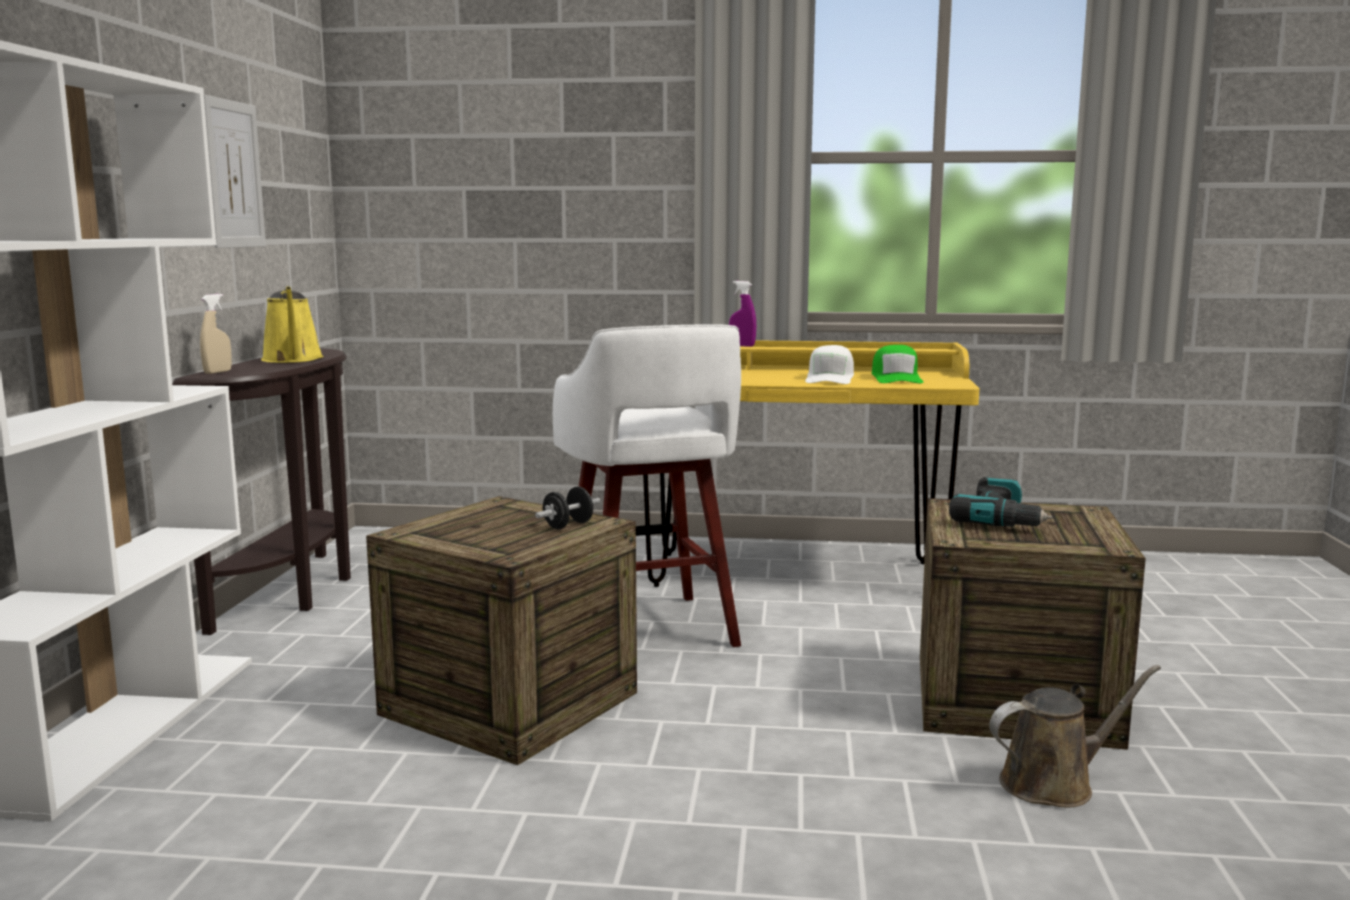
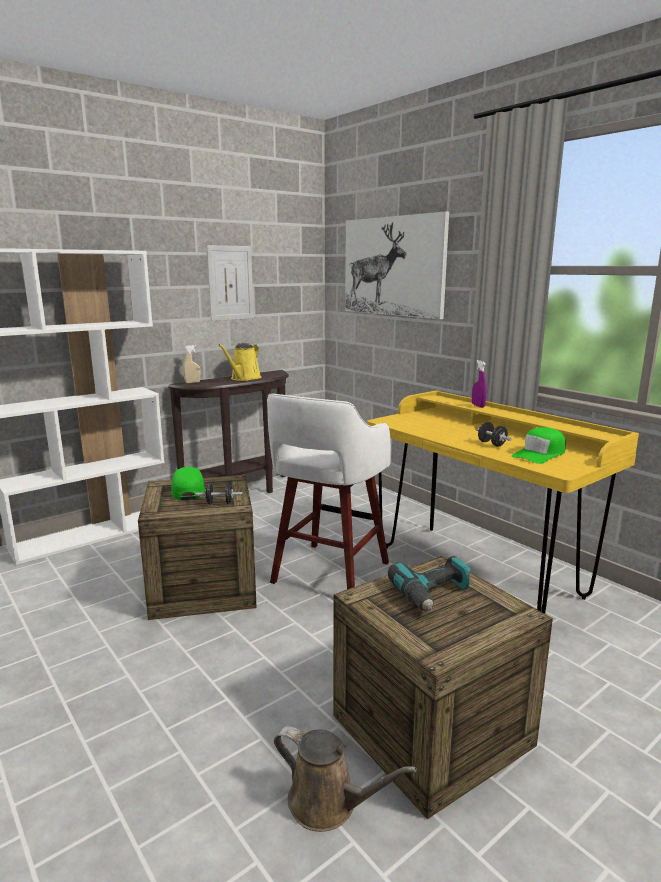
camera: 45 degrees right, 5 degrees up
white cap [805,345,854,384] -> black dumbbell [475,422,512,447]
none -> green cap [171,467,205,500]
none -> picture [345,212,449,319]

